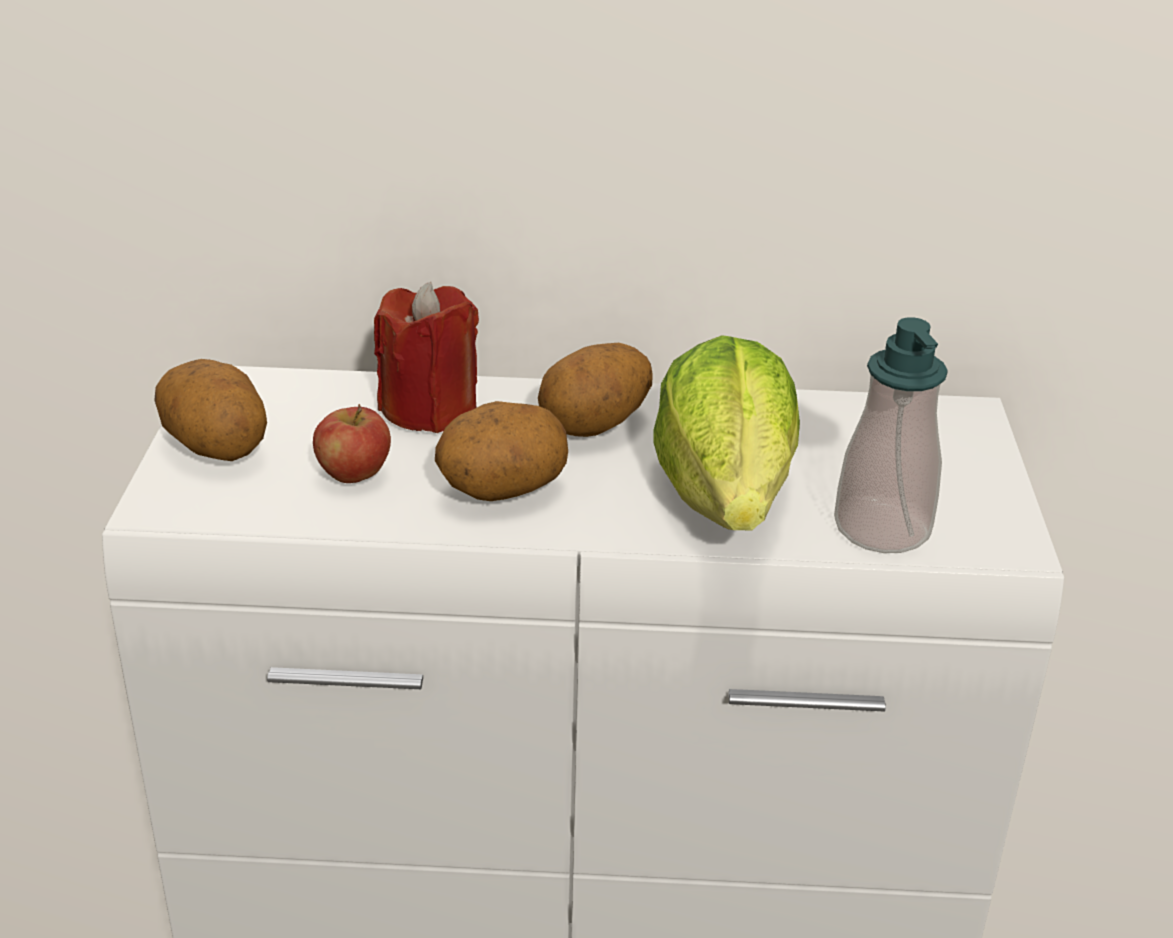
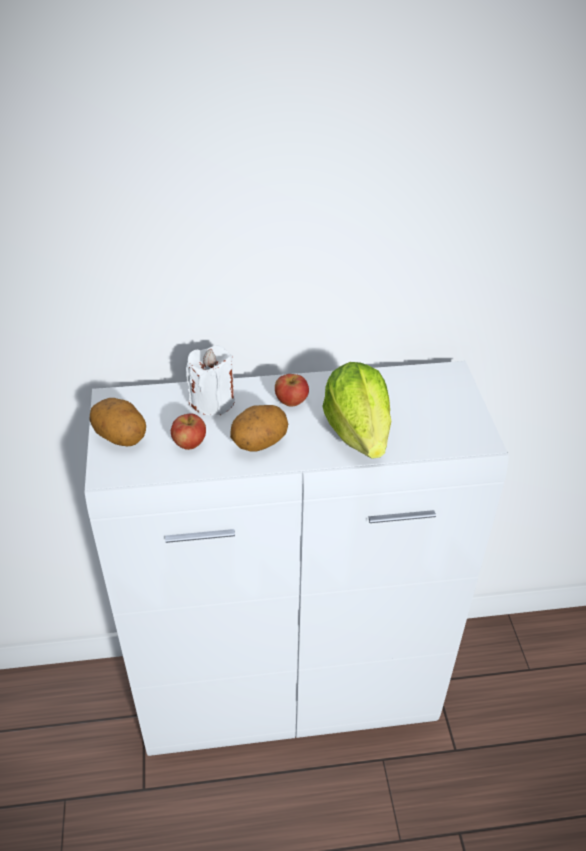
camera: 10 degrees left, 10 degrees up
red candle [374,282,479,433] -> white candle [186,345,235,415]
potato [538,343,653,437] -> apple [275,374,309,406]
soap dispenser [834,317,948,553] -> none

